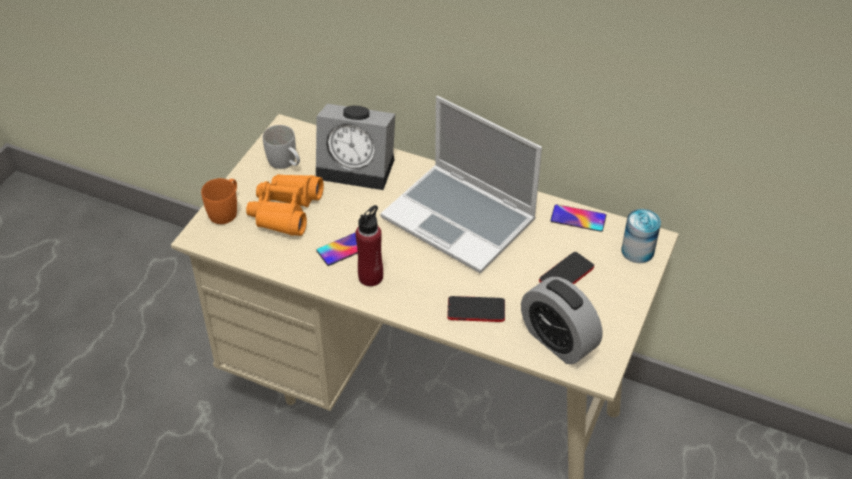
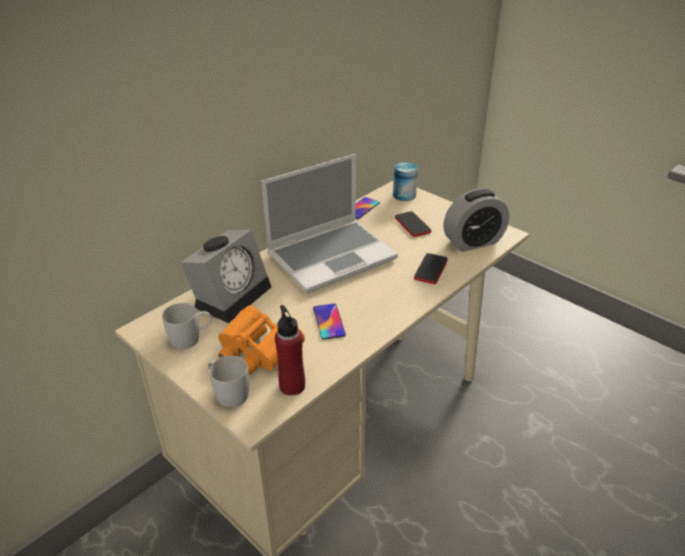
camera: 70 degrees left, 10 degrees down
orange mug [201,178,237,224] -> white mug [208,356,249,408]
red bottle [355,205,383,286] -> red bottle moved to [275,305,305,396]

